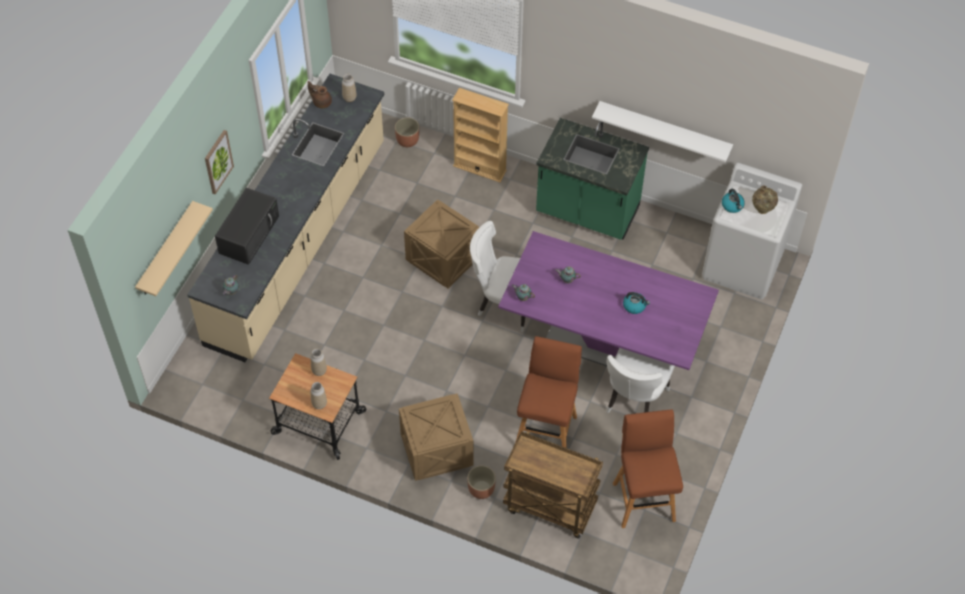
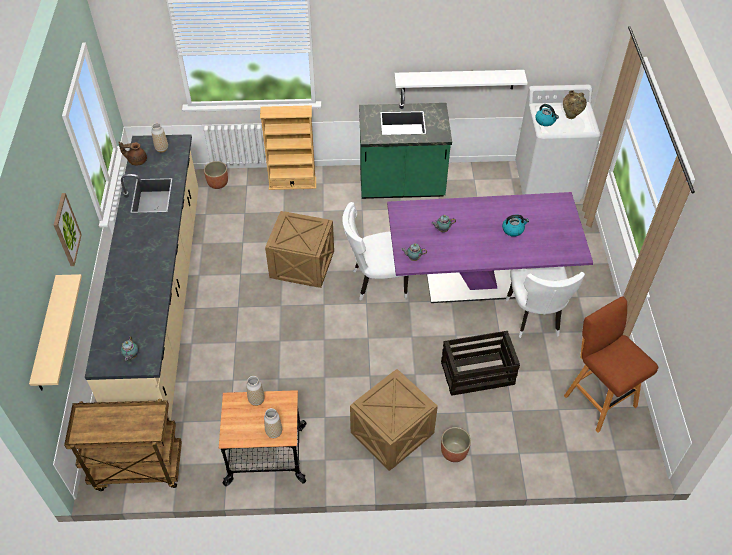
camera: 25 degrees left, 5 degrees down
black microwave [215,188,279,265] -> none
brown cart [503,431,603,539] -> brown cart moved to [64,399,182,491]
brown stool [515,336,582,448] -> crate [441,331,520,396]

